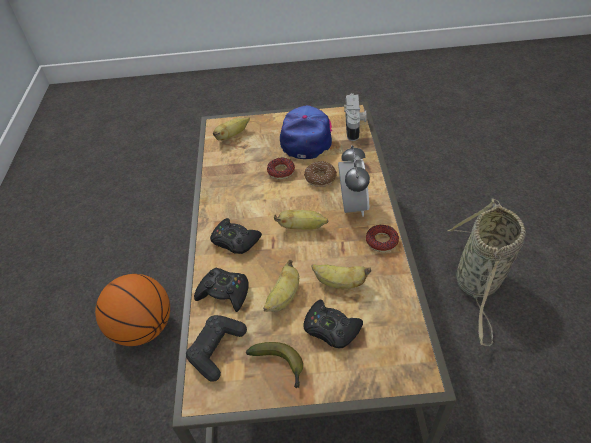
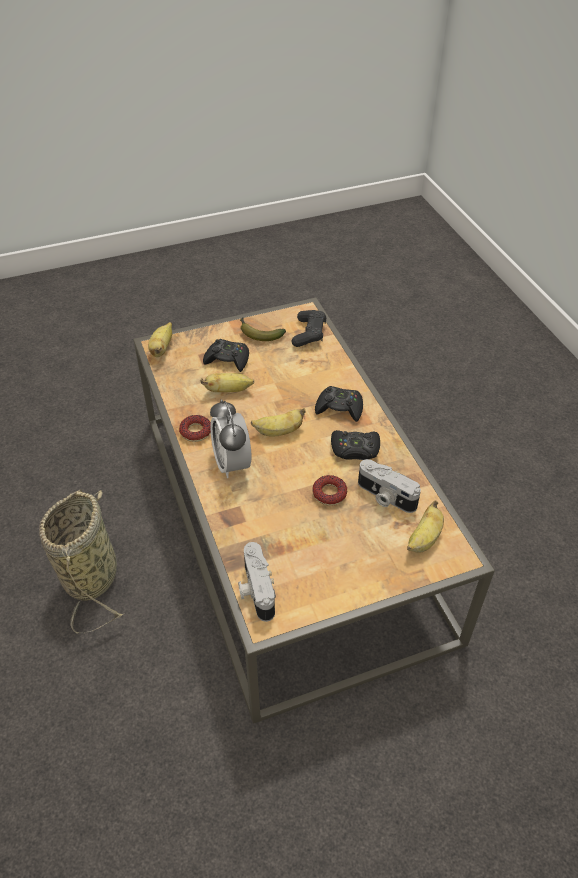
camera: 160 degrees right, 0 degrees up
basketball [95,274,170,346] -> none
black game controller [194,267,248,312] -> black game controller moved to [331,430,380,460]
banana [263,260,299,312] -> banana moved to [148,322,172,357]
cap [280,105,332,159] -> none
donut [304,161,337,187] -> none
none -> camera [358,459,421,513]

